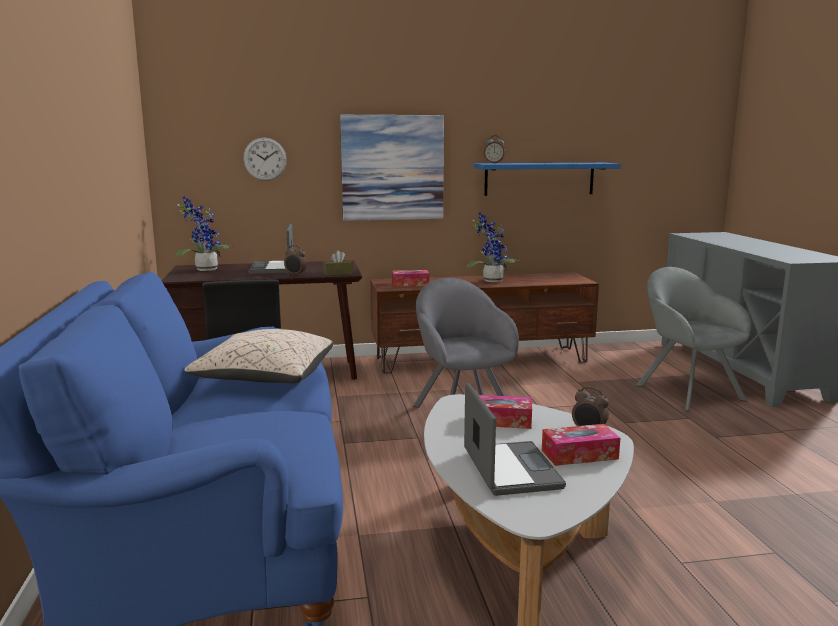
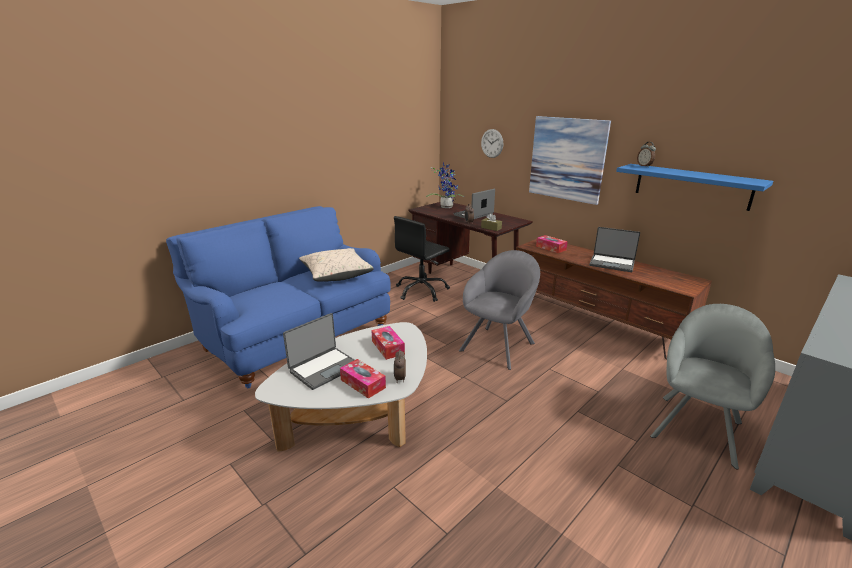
camera: 55 degrees right, 10 degrees up
potted plant [466,212,520,282] -> laptop [589,227,640,272]

